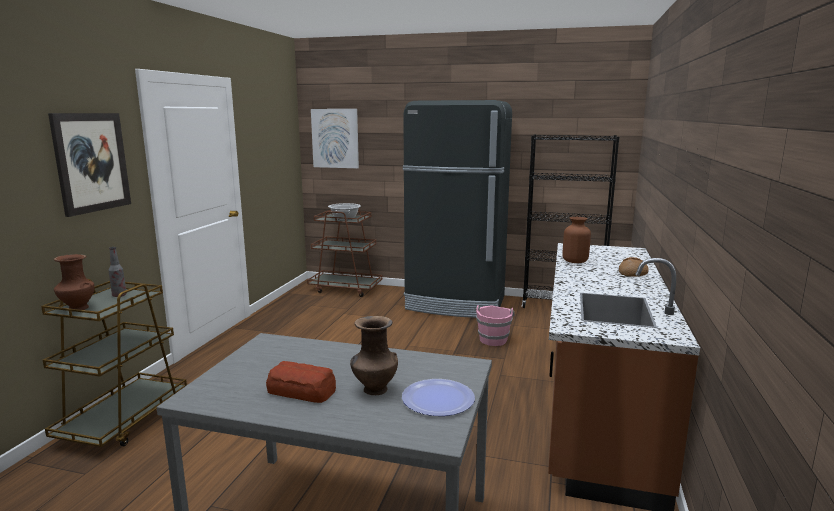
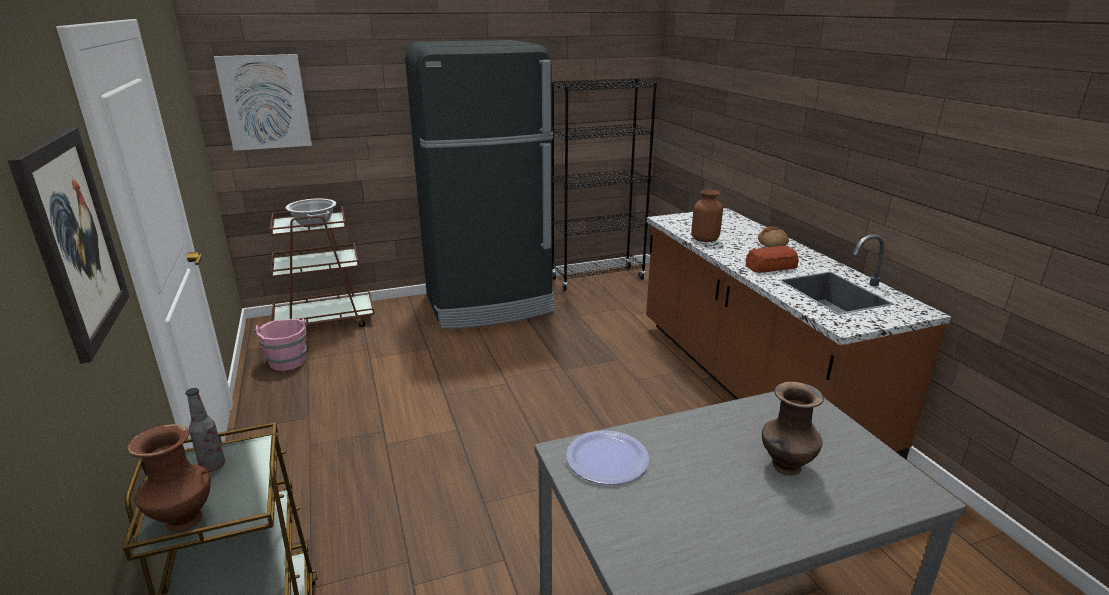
camera: 35 degrees left, 10 degrees up
bread [266,361,336,403] -> bread moved to [746,246,799,273]
plate [402,379,475,416] -> plate moved to [566,431,650,485]
pink bucket [475,305,515,346] -> pink bucket moved to [254,318,307,371]

